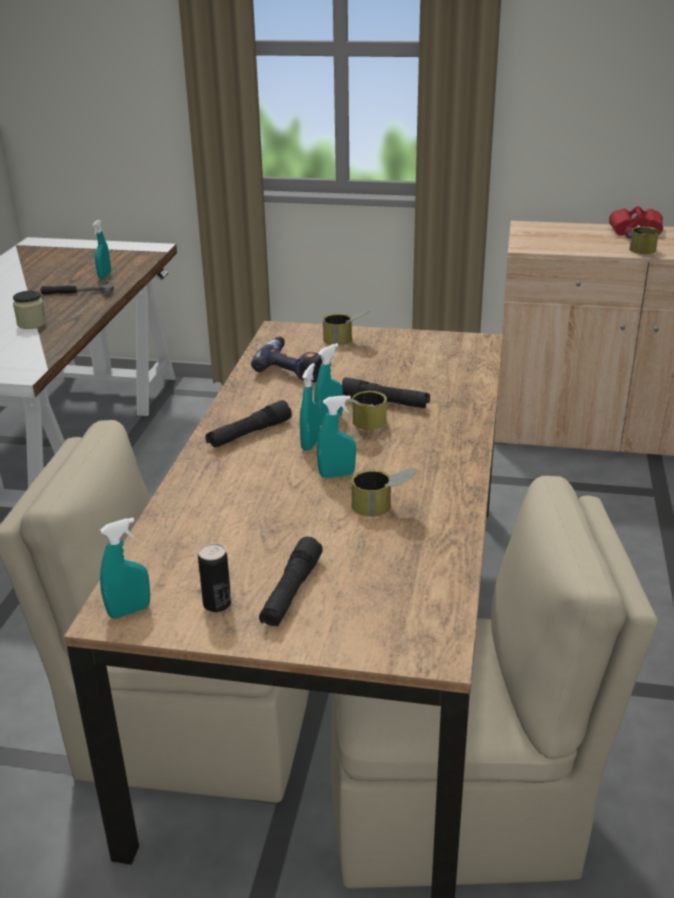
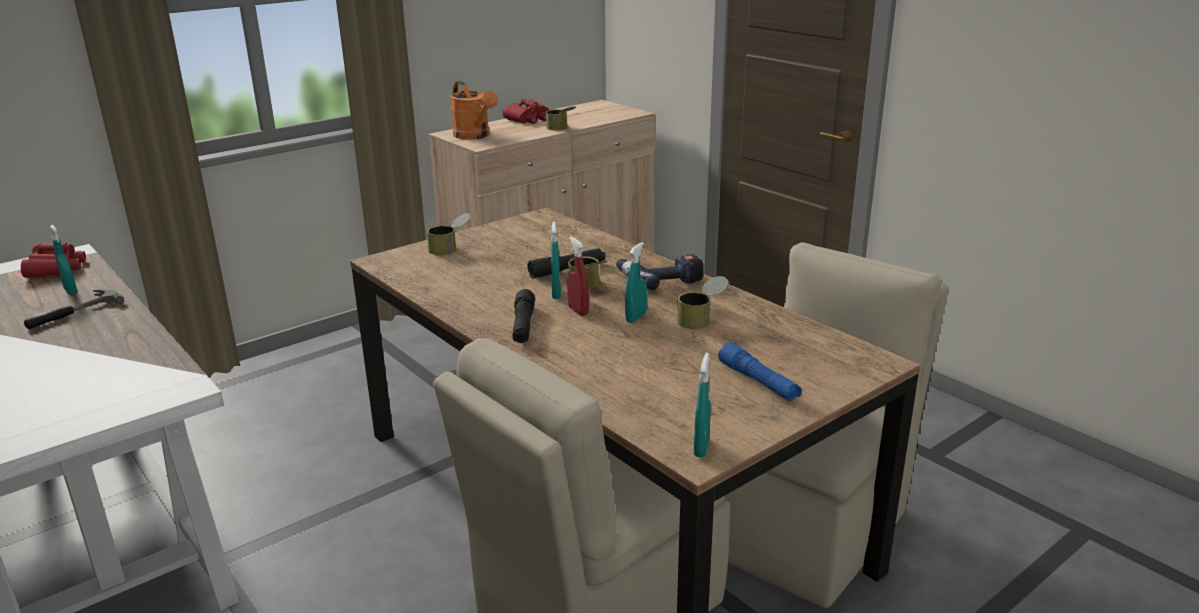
camera: 50 degrees left, 5 degrees down
jar [13,291,47,329] -> none
can [198,543,231,612] -> none
power drill [251,337,322,382] -> power drill moved to [616,254,704,291]
black flashlight [259,537,323,627] -> blue flashlight [718,342,802,401]
turquoise spray bottle [300,363,320,451] -> red spray bottle [567,237,589,316]
none -> red binoculars [21,243,86,278]
none -> orange watering can [450,81,498,140]

